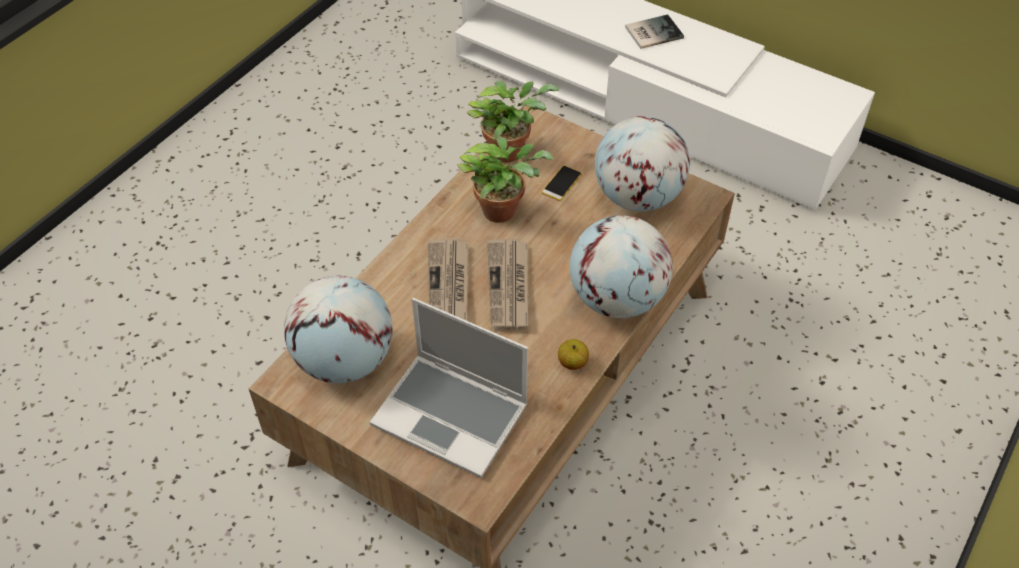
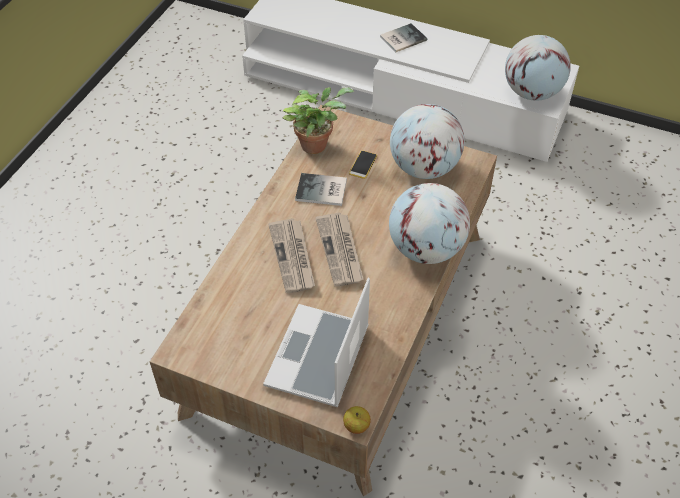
camera: 10 degrees left, 0 degrees up
globe [284,276,393,383] -> globe moved to [505,35,571,101]
laptop [370,298,528,478] -> laptop turned 90 degrees clockwise [263,278,370,407]
potted plant [457,137,554,223] -> book [295,173,347,206]
apple [558,339,589,370] -> apple moved to [343,406,371,434]

